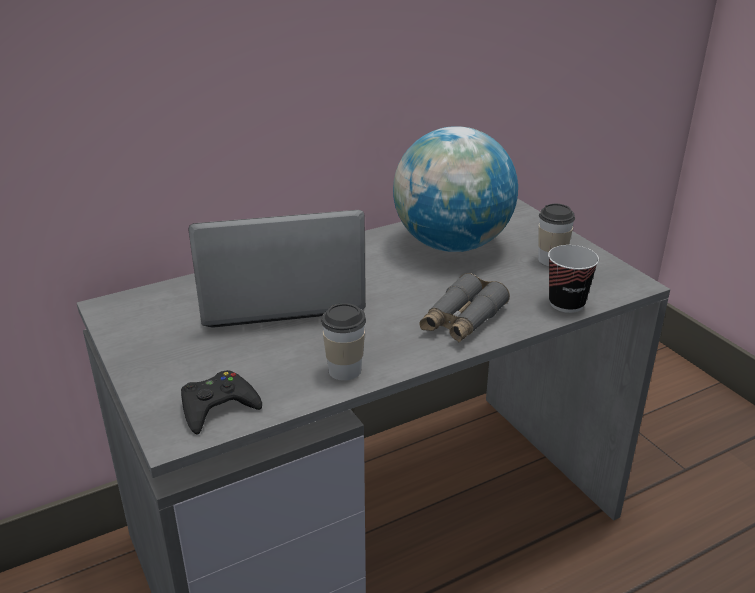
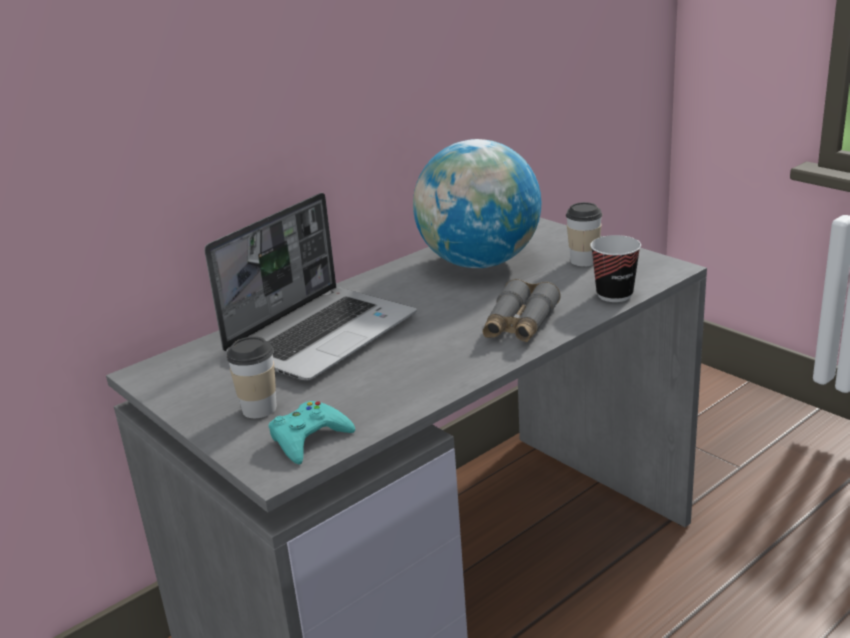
camera: 10 degrees left, 5 degrees down
black game controller [181,370,262,434] -> turquoise game controller [269,401,355,464]
laptop [188,210,365,328] -> laptop turned 150 degrees clockwise [204,193,417,380]
cup [321,303,366,381] -> cup moved to [227,336,277,418]

